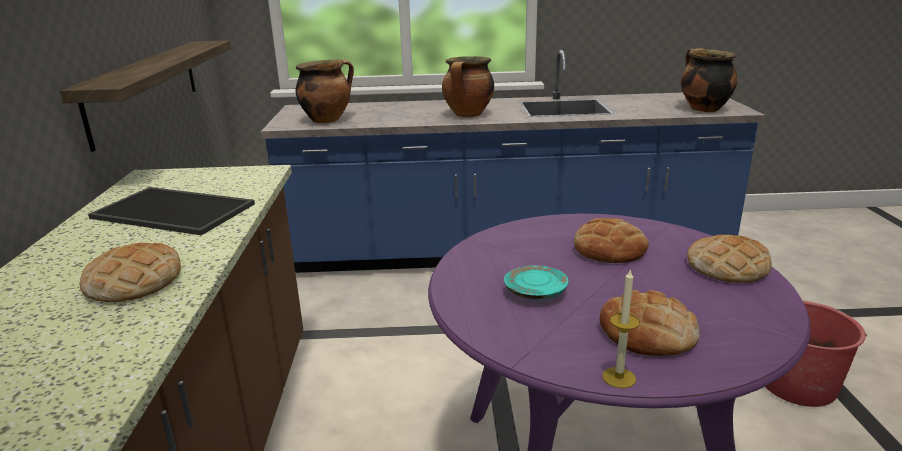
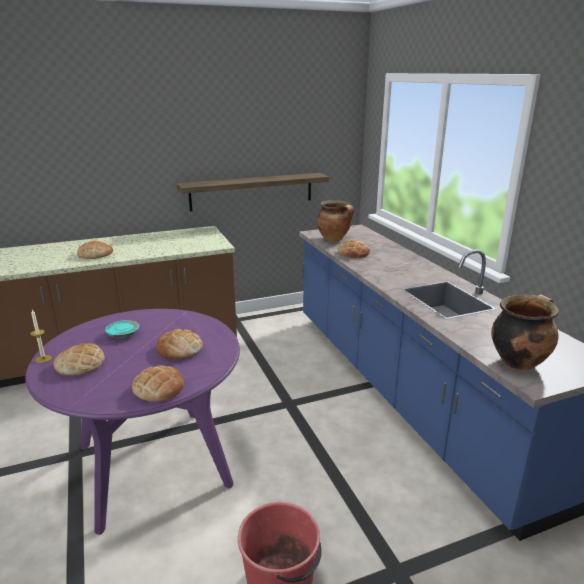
camera: 70 degrees right, 0 degrees up
tray [88,187,255,236] -> none
cooking pot [442,56,494,117] -> none
none -> bread [338,240,370,258]

